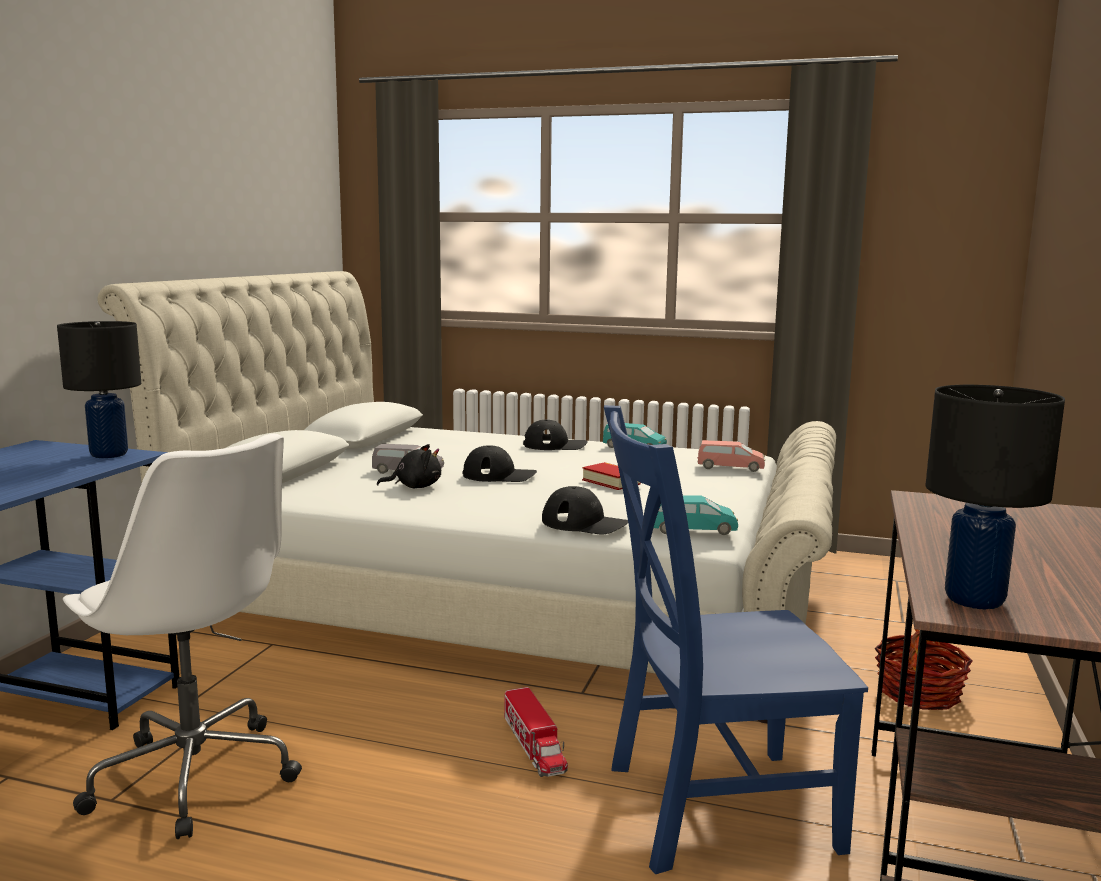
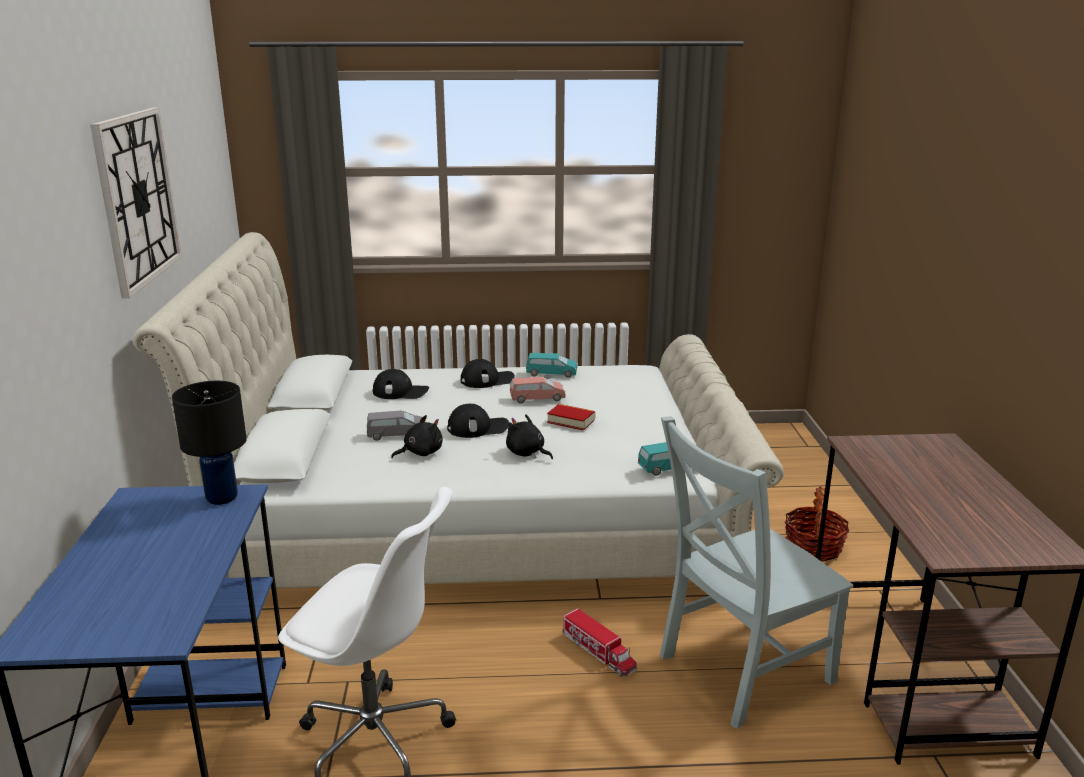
camera: 20 degrees left, 10 degrees up
black cap [542,486,628,535] -> black cap moved to [372,369,429,399]
blue chair [604,405,868,874] -> grey chair [660,416,854,729]
pink toy car [697,440,765,472] -> pink toy car moved to [510,377,565,404]
black table lamp [925,385,1065,610] -> none
none -> wall clock [90,108,182,299]
none -> black plush toy [506,415,553,459]

